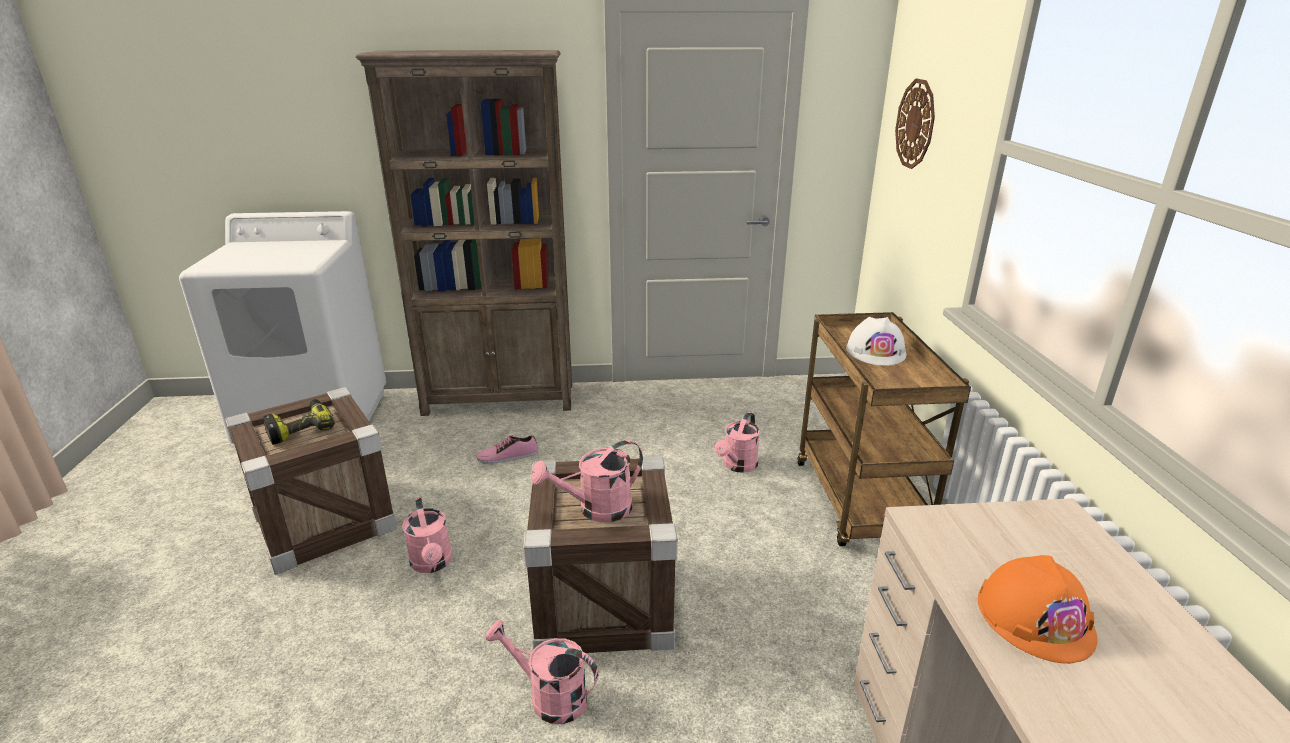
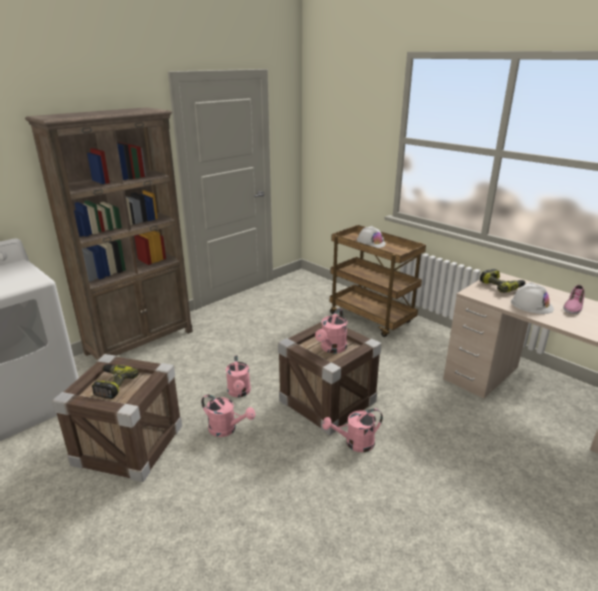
camera: 40 degrees left, 0 degrees up
shoe [476,435,538,464] -> shoe moved to [563,285,585,314]
pink watering can [715,412,760,473] -> pink watering can moved to [226,355,251,397]
wall clock [895,79,935,169] -> none
orange hard hat [978,555,1097,664] -> white hard hat [511,282,554,314]
none -> power drill [480,269,525,293]

